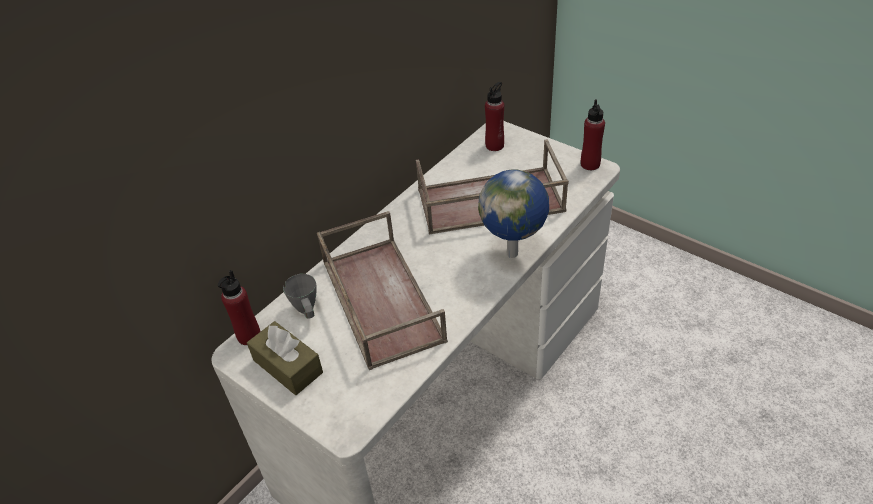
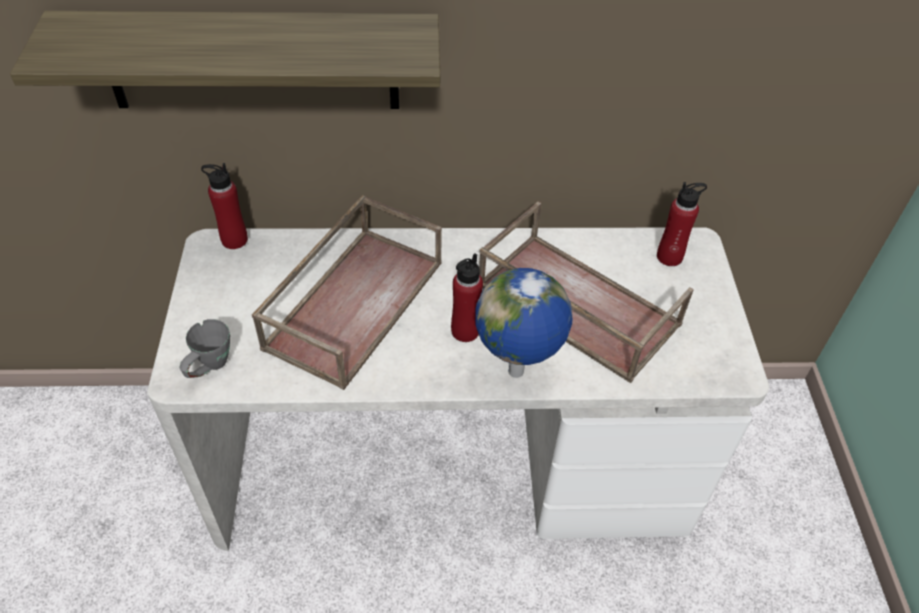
camera: 45 degrees right, 5 degrees up
brown tissue box [247,321,323,395] -> none
grey mug [283,274,317,318] -> grey mug moved to [179,319,230,378]
red bottle [581,100,605,170] -> red bottle moved to [451,253,483,342]
none -> shelf [10,11,440,109]

